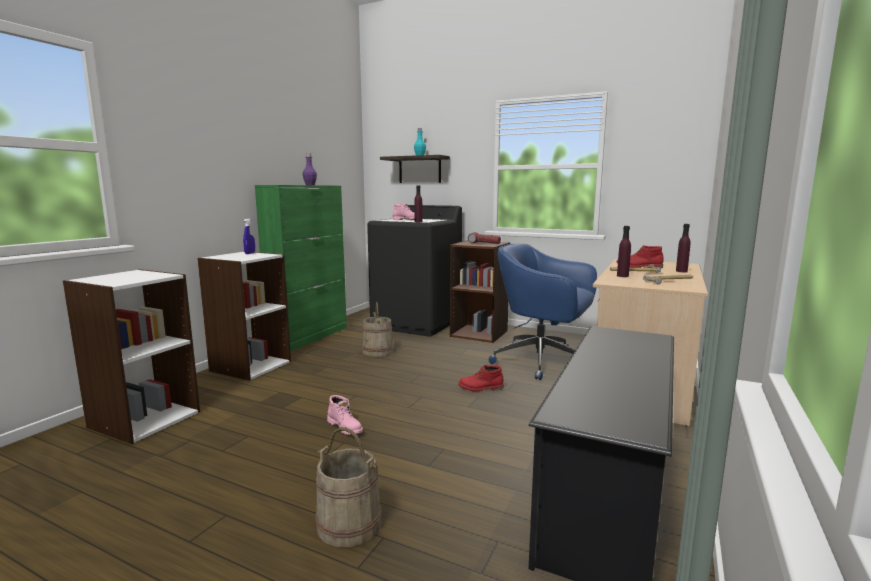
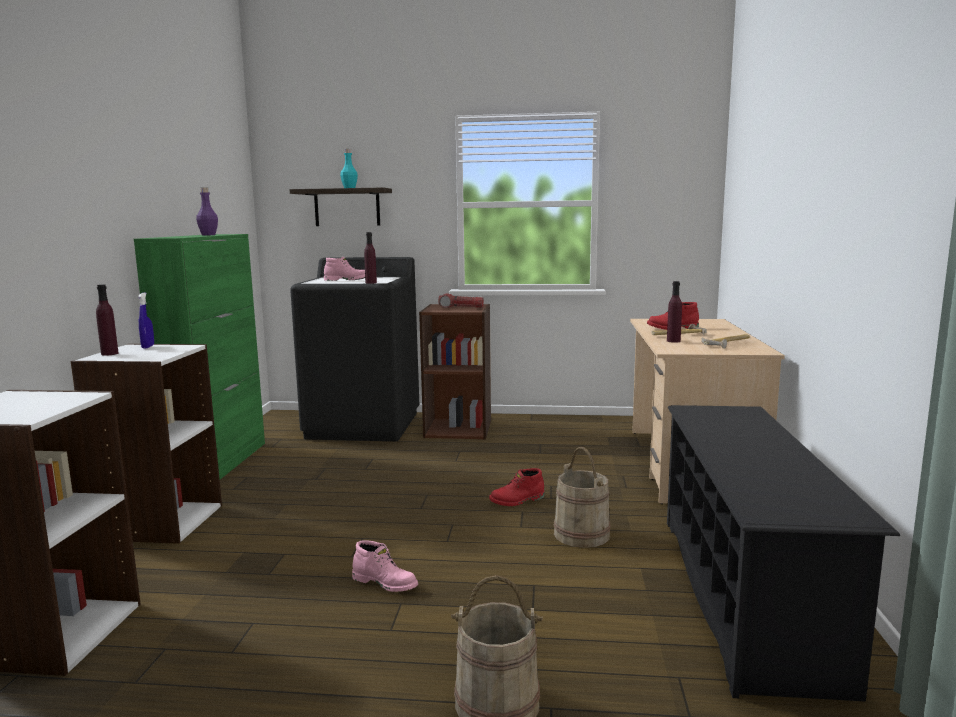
camera: 20 degrees left, 0 degrees up
beige bucket [362,302,394,357] -> beige bucket moved to [553,447,611,548]
blue office chair [489,243,597,380] -> none
purple bottle [676,224,691,272] -> purple bottle moved to [96,284,119,356]

